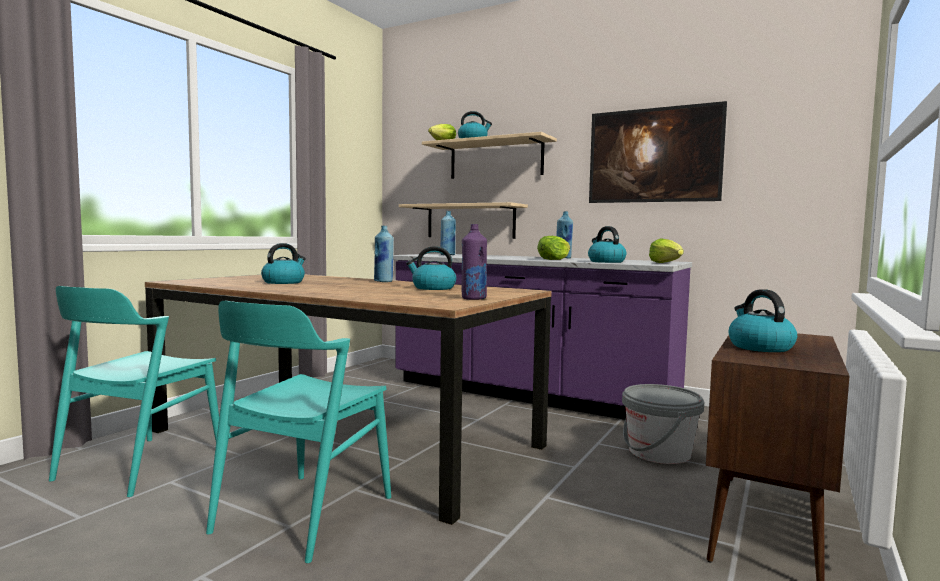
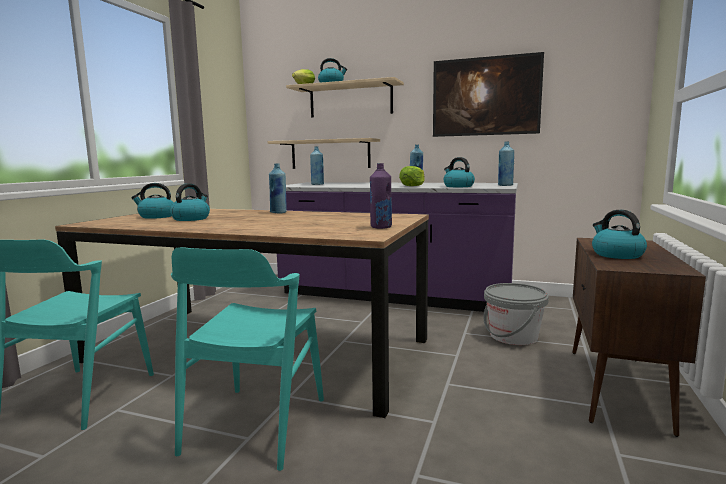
camera: 10 degrees left, 5 degrees up
kettle [406,246,456,290] -> kettle moved to [131,183,174,219]
lettuce [649,238,684,263] -> blue bottle [498,141,514,186]

